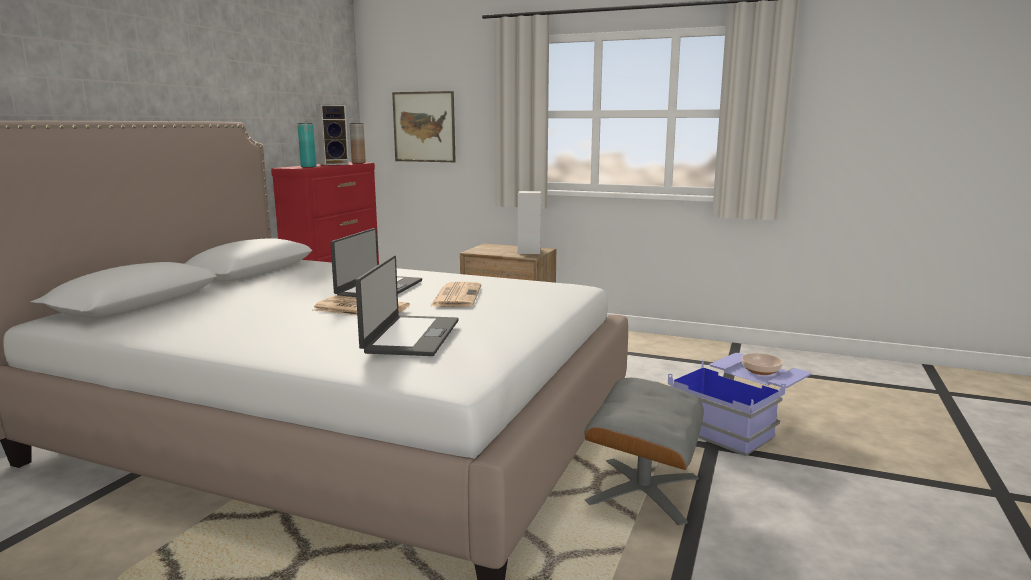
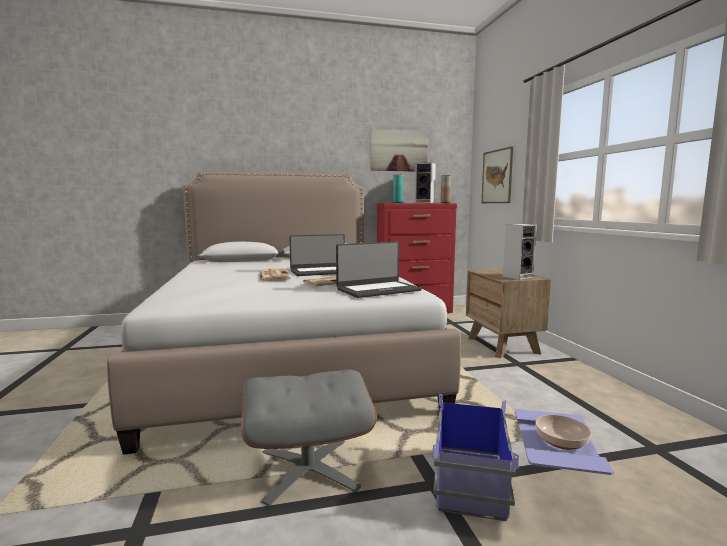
camera: 55 degrees right, 5 degrees down
laptop [355,255,459,356] -> laptop moved to [336,241,422,298]
none -> picture [370,129,428,172]

